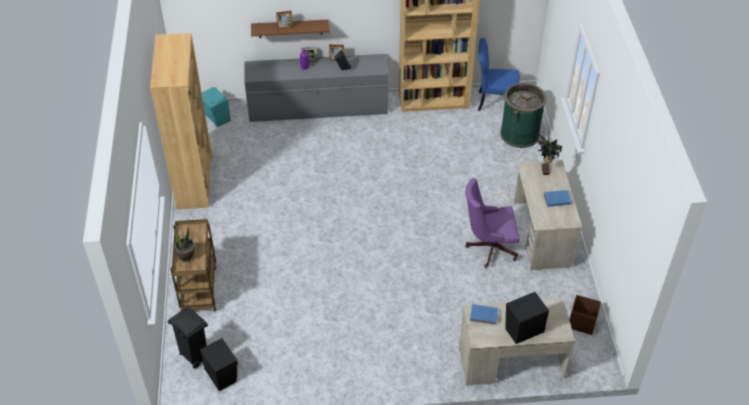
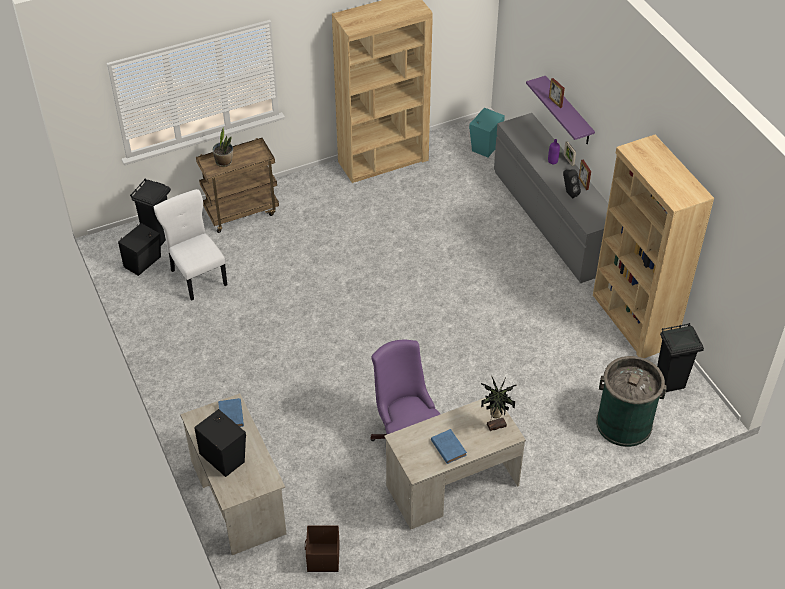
camera: 70 degrees right, 0 degrees up
brown shelf [251,20,329,38] -> purple shelf [526,76,595,144]
blue chair [478,38,519,111] -> black trash can [657,323,704,392]
none -> white chair [154,189,227,301]

